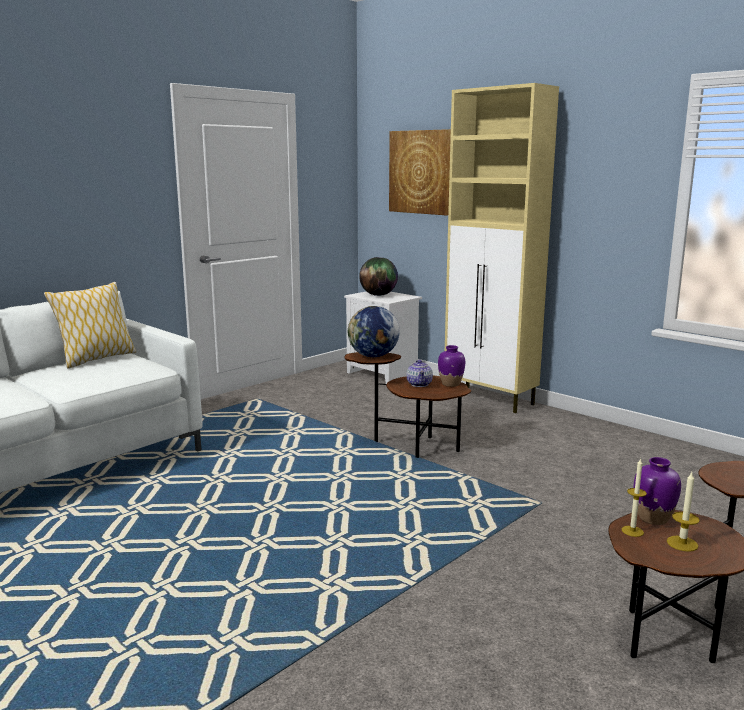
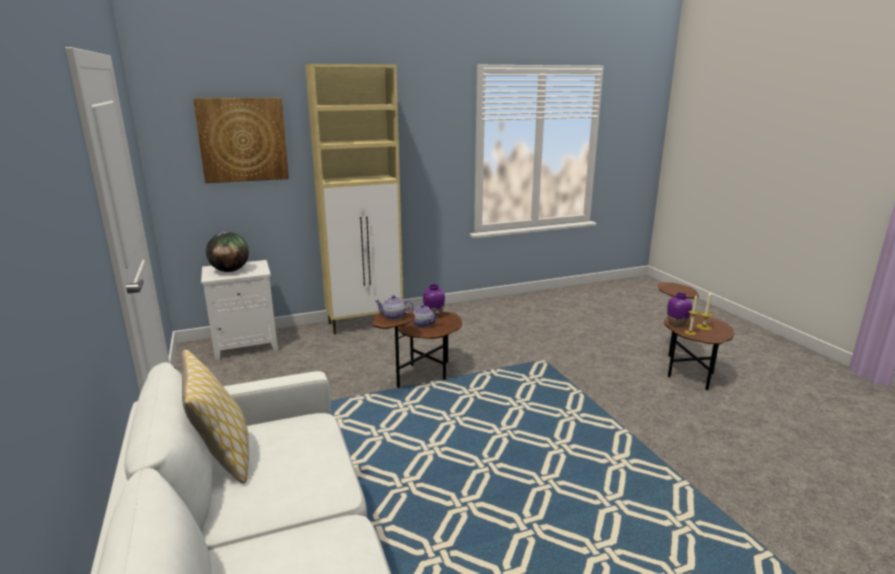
camera: 65 degrees left, 5 degrees up
globe [348,306,400,357] -> teapot [374,295,413,320]

